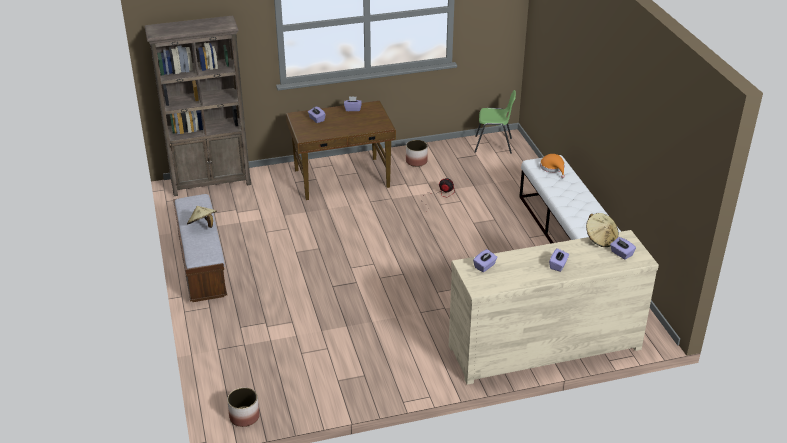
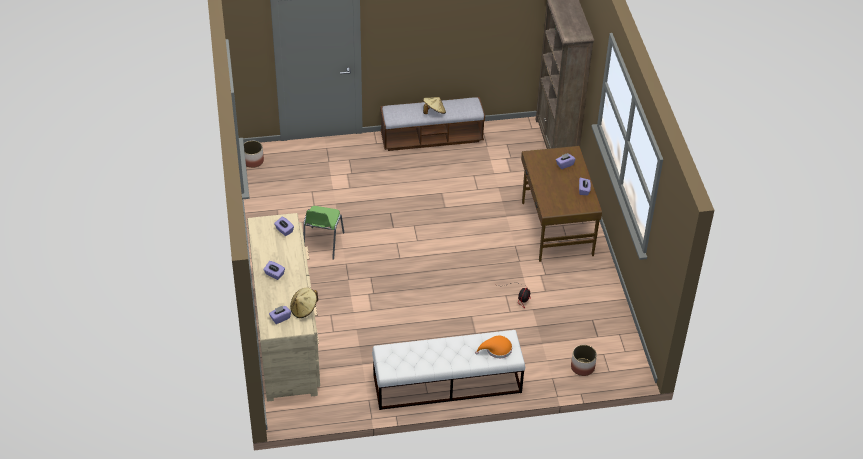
camera: 95 degrees right, 10 degrees up
planter [406,140,428,167] -> planter moved to [571,345,597,376]
green chair [474,90,516,154] -> green chair moved to [303,206,344,260]

